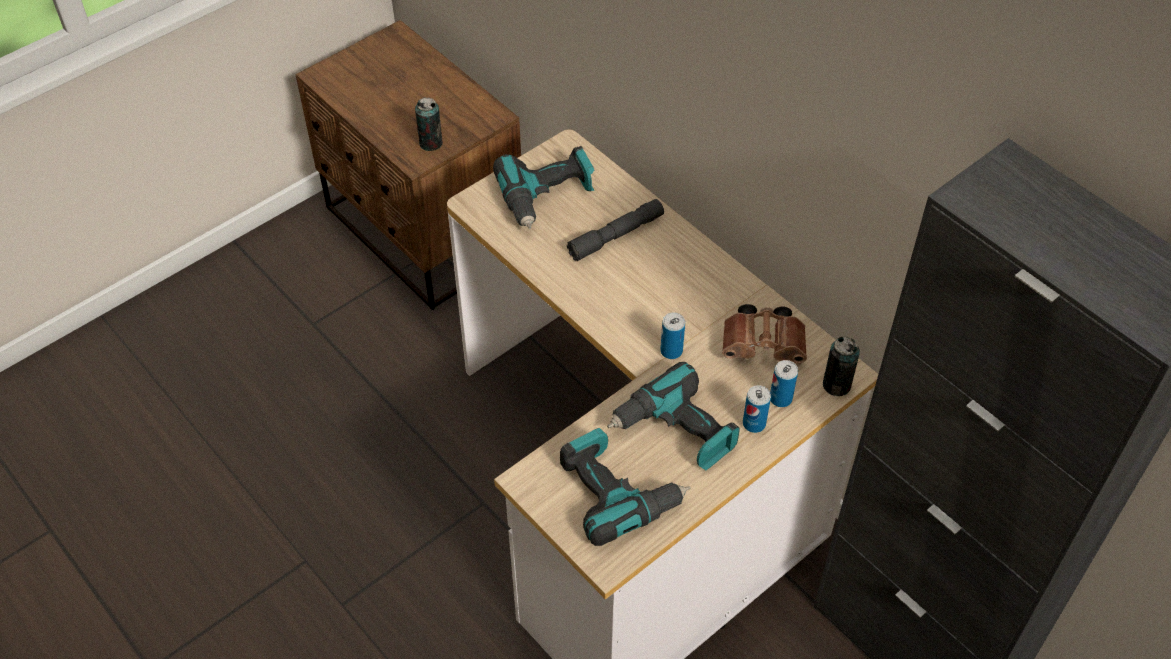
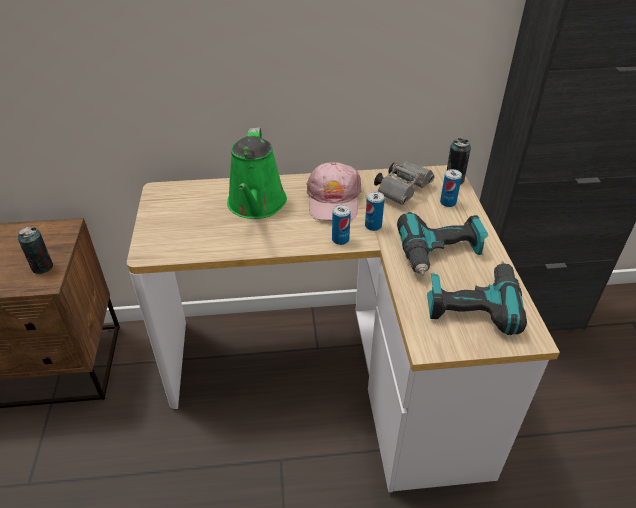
camera: 55 degrees left, 10 degrees down
power drill [493,146,594,229] -> none
grey flashlight [567,199,664,261] -> green watering can [227,128,287,219]
brown binoculars [722,304,807,364] -> grey binoculars [374,161,435,205]
can [743,385,771,433] -> can moved to [332,205,351,245]
none -> pink cap [307,162,362,220]

